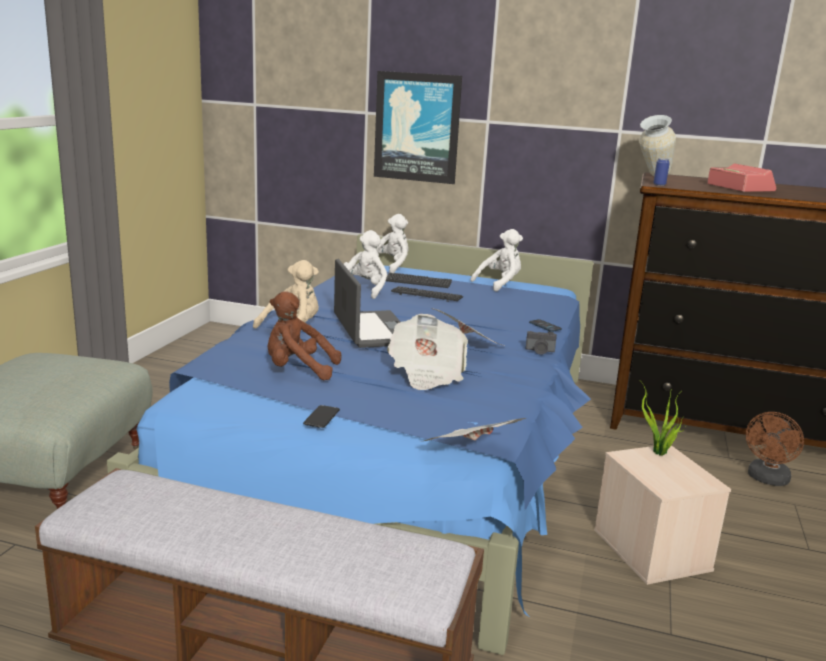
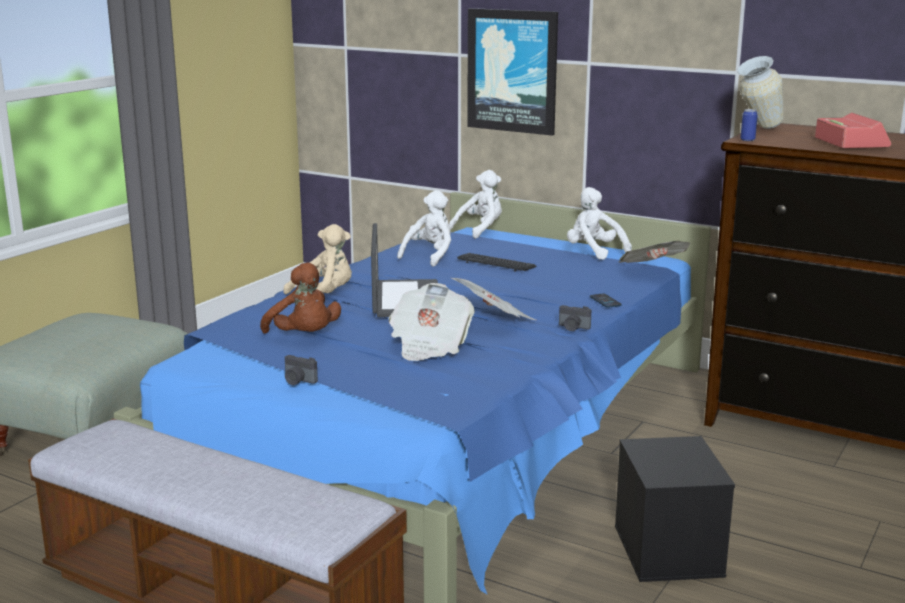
camera: 15 degrees right, 0 degrees up
brown plush toy [267,291,341,380] -> brown plush toy turned 150 degrees counterclockwise [260,262,341,334]
phone [303,405,340,428] -> camera [285,355,318,385]
keyboard [386,273,452,288] -> none
newspaper [421,418,526,442] -> newspaper moved to [619,241,690,263]
white plush toy [471,229,523,292] -> white plush toy turned 105 degrees counterclockwise [567,187,632,260]
beige storage box [594,445,731,585] -> black storage box [615,436,735,582]
potted plant [641,382,686,456] -> none
brown fan [746,412,804,486] -> none

